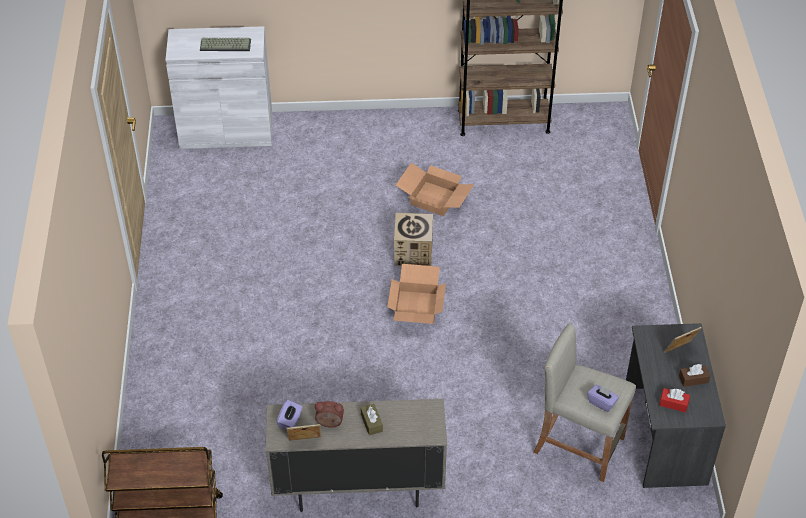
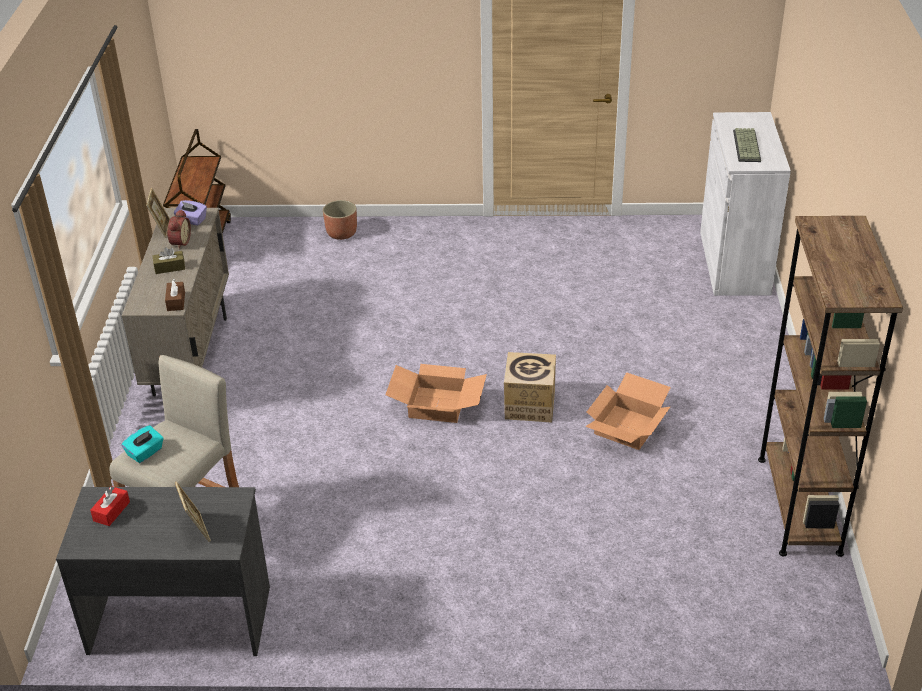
camera: 95 degrees right, 10 degrees down
purple tissue box [587,385,619,412] -> turquoise tissue box [122,425,164,463]
brown tissue box [679,364,710,387] -> brown tissue box moved to [165,279,185,311]
none -> planter [323,200,357,240]

